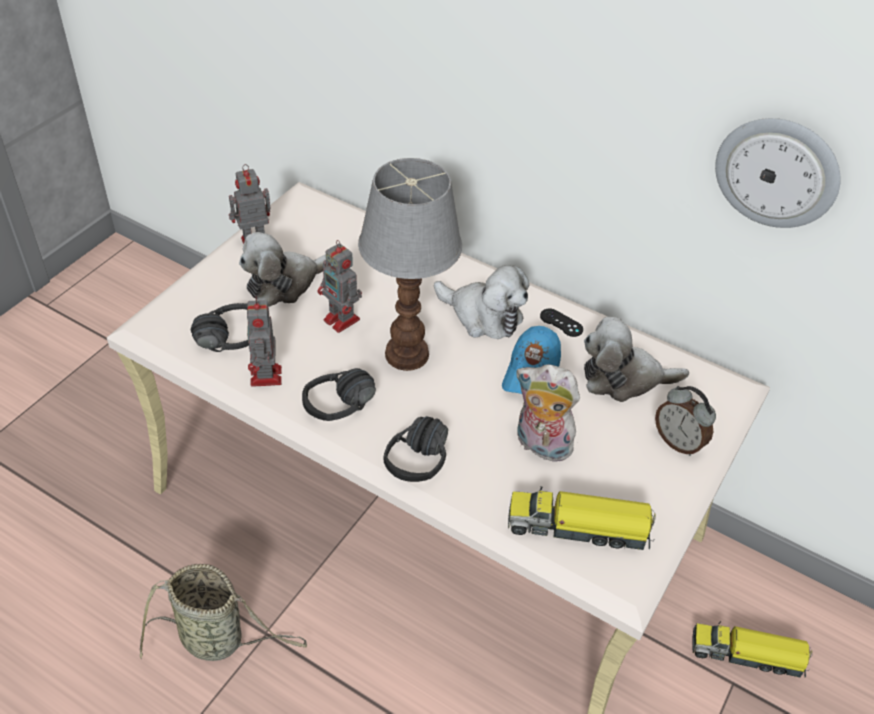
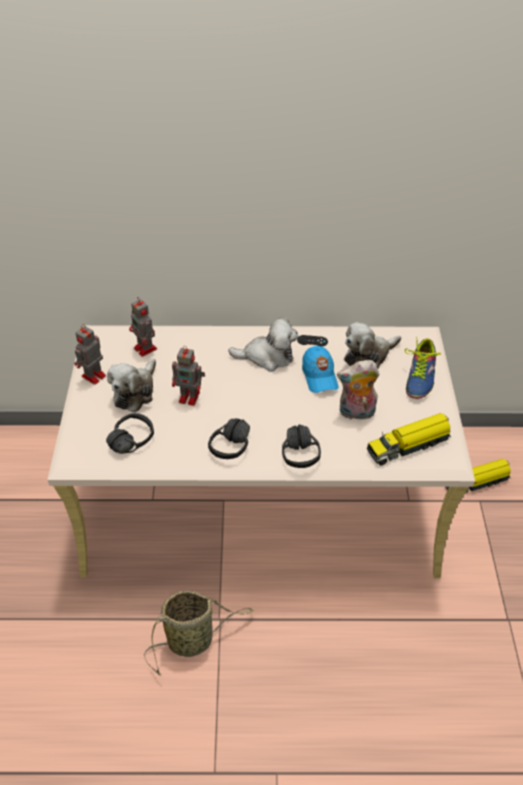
camera: 30 degrees left, 0 degrees up
toy robot [247,296,282,387] -> toy robot moved to [129,297,157,357]
table lamp [358,158,462,371] -> none
alarm clock [655,386,716,456] -> shoe [405,336,441,399]
wall clock [715,118,841,228] -> none

